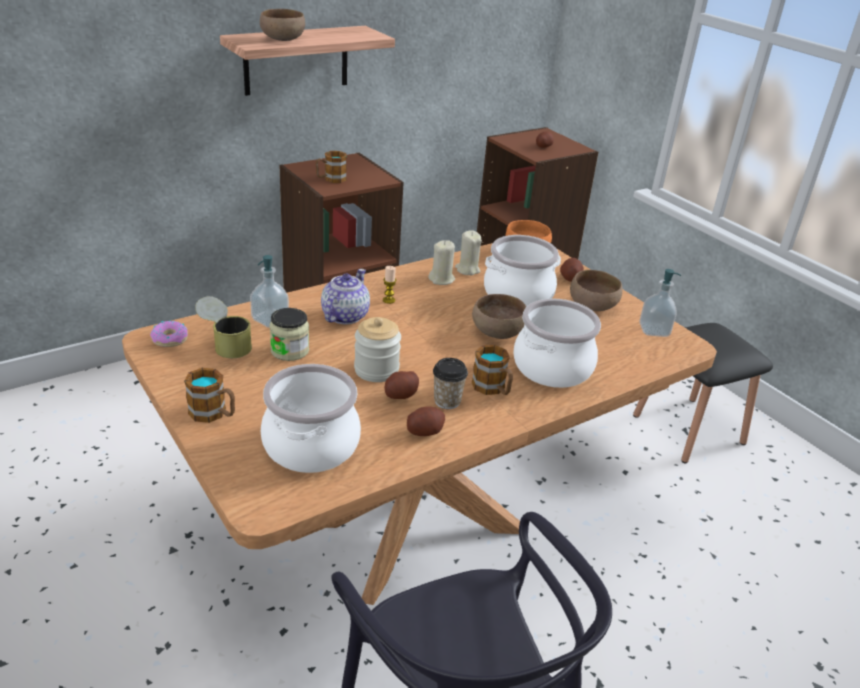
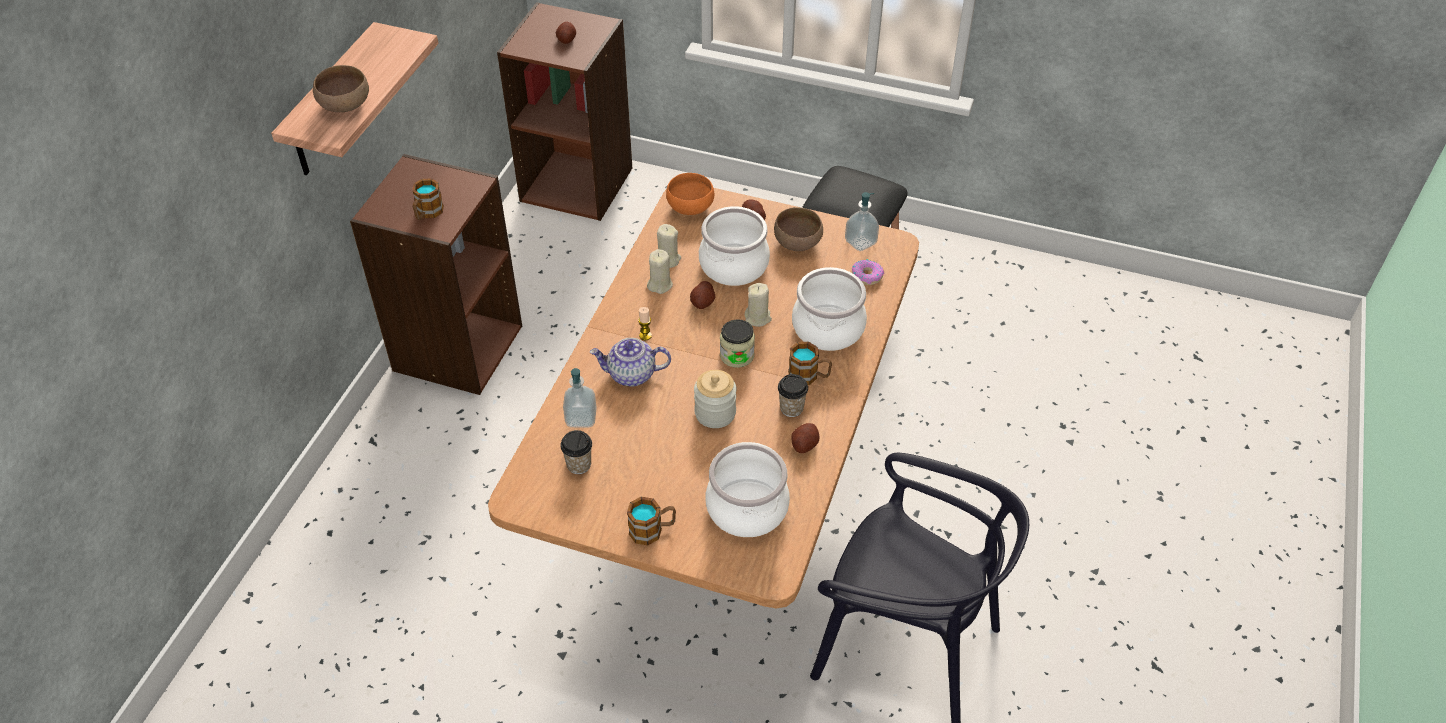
camera: 35 degrees left, 15 degrees up
donut [150,321,188,347] -> donut moved to [852,259,884,285]
can [195,296,252,358] -> cup [560,430,592,474]
jar [269,308,309,361] -> jar moved to [720,319,755,368]
teapot [321,269,370,324] -> teapot turned 75 degrees counterclockwise [590,338,671,387]
potato [384,371,419,399] -> potato moved to [690,281,715,309]
brown bowl [472,294,526,339] -> beige candle [745,283,772,327]

